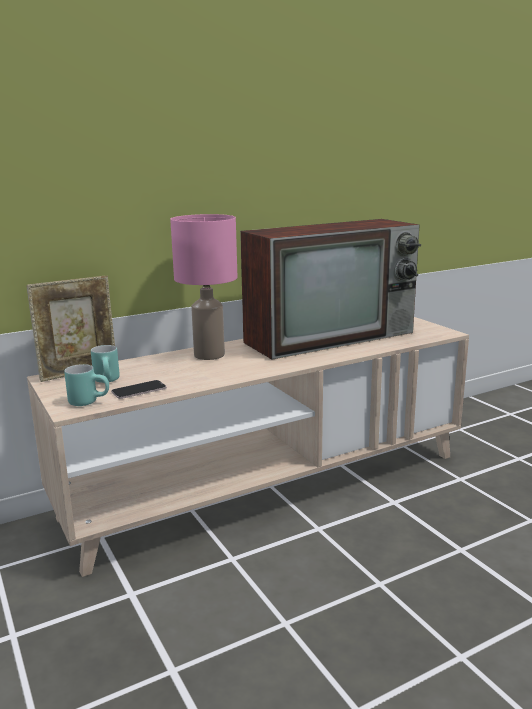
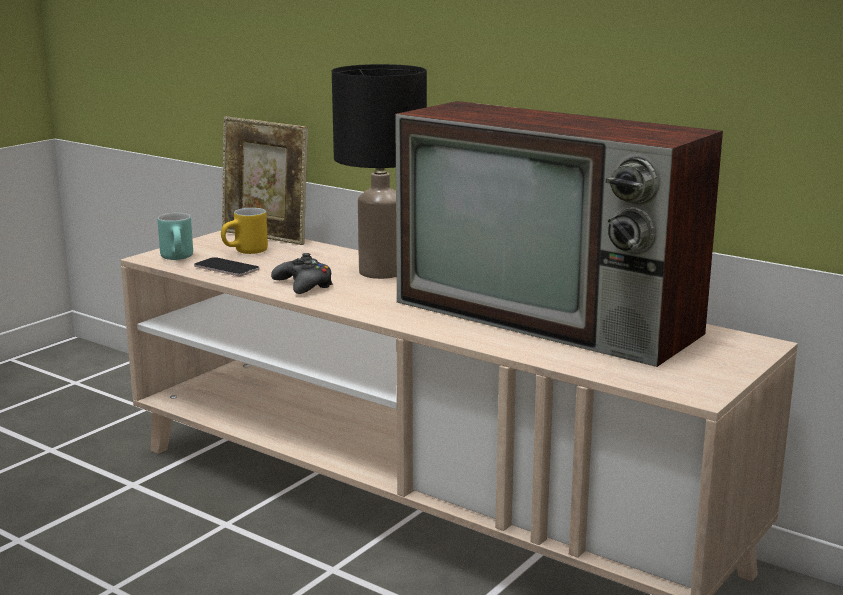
camera: 65 degrees right, 0 degrees up
turquoise mug [91,345,120,383] -> yellow mug [221,208,268,254]
pink table lamp [170,214,237,360] -> black table lamp [332,64,427,279]
none -> black game controller [271,253,333,294]

